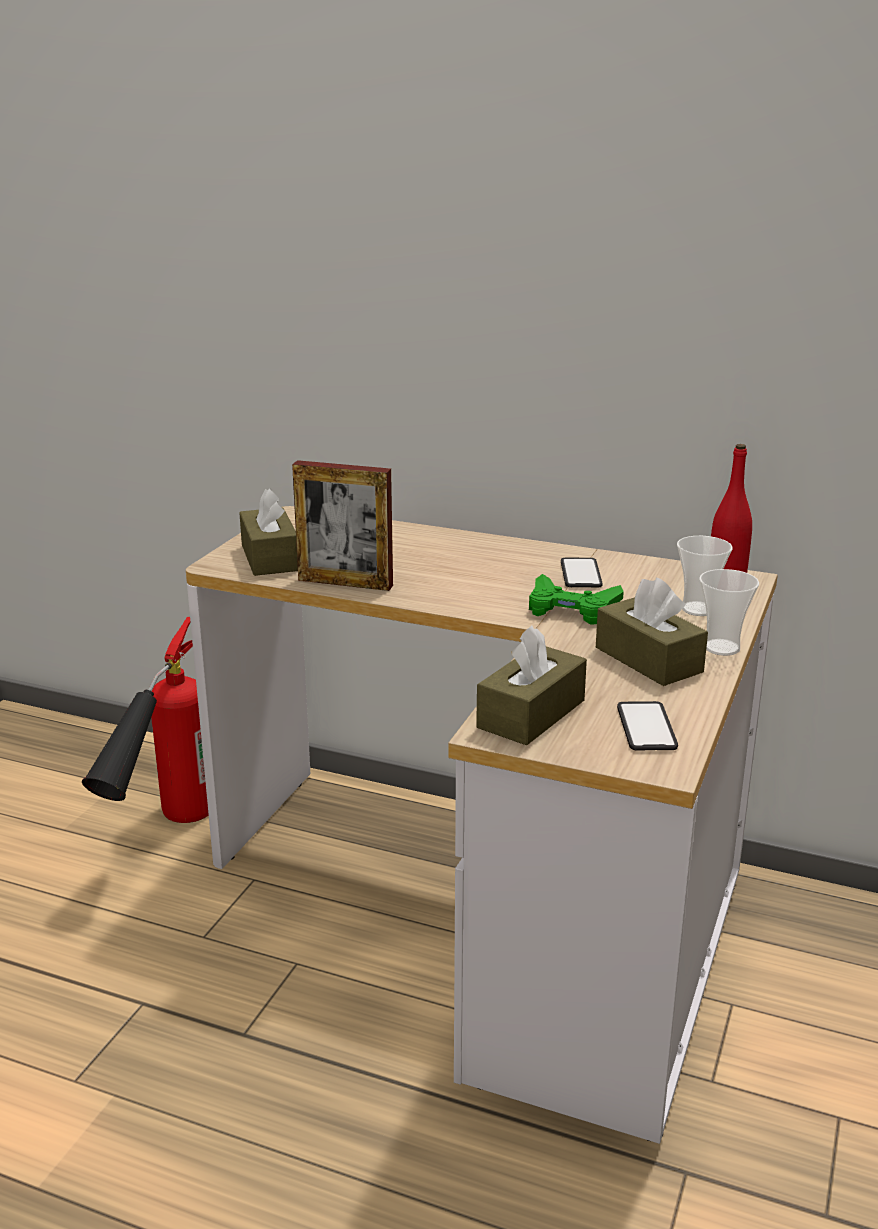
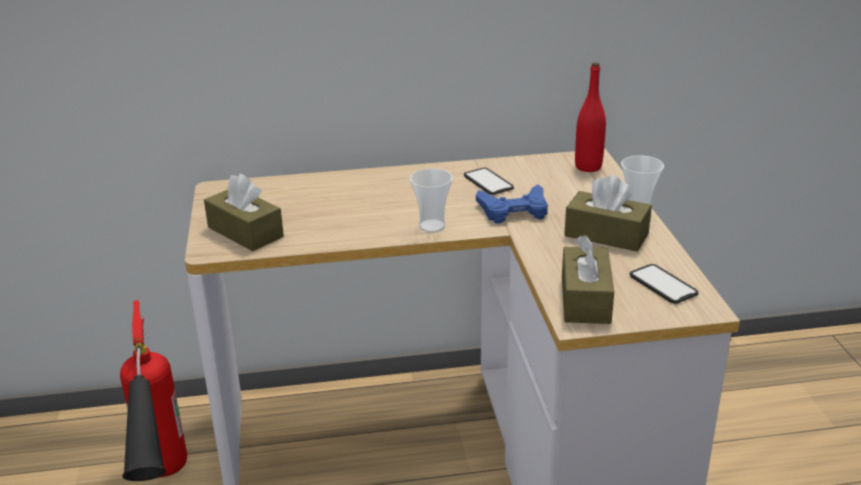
camera: 30 degrees left, 5 degrees up
picture frame [292,460,393,591] -> none
green game controller [529,574,624,624] -> blue game controller [476,184,548,224]
cup [677,536,733,616] -> cup moved to [410,169,453,233]

